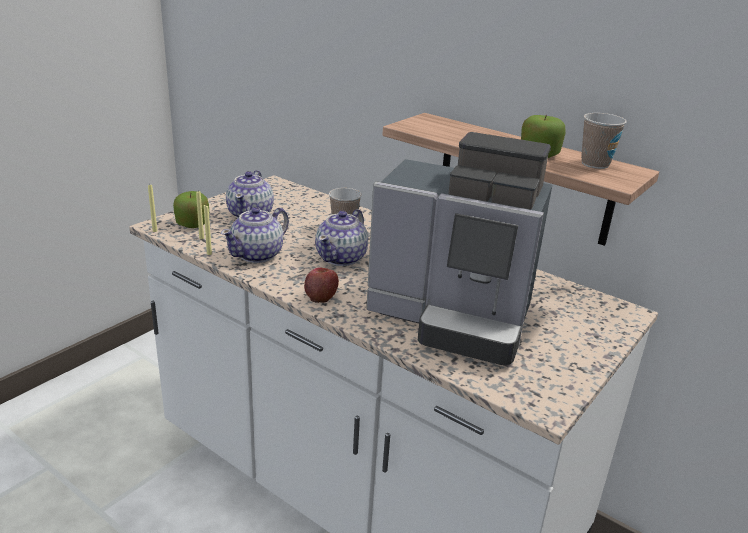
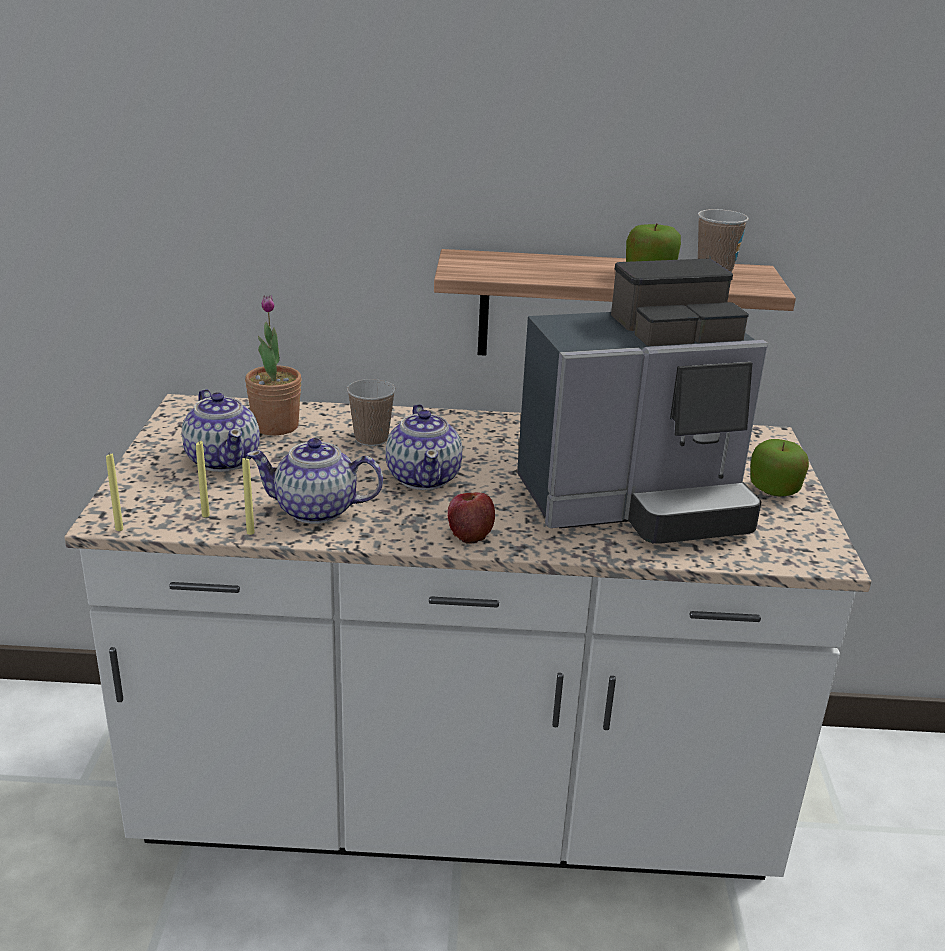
camera: 35 degrees left, 0 degrees up
apple [173,191,209,228] -> apple moved to [750,439,809,496]
teapot [221,207,289,263] -> teapot turned 90 degrees clockwise [247,438,383,524]
none -> potted plant [245,295,302,435]

